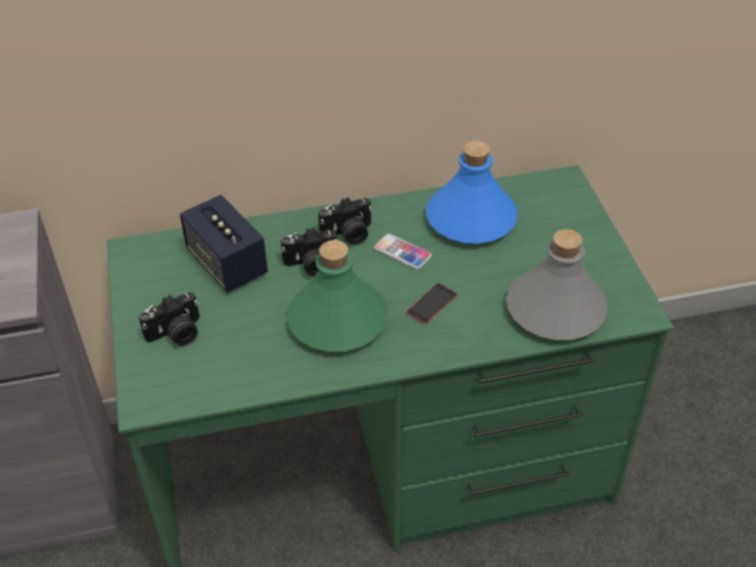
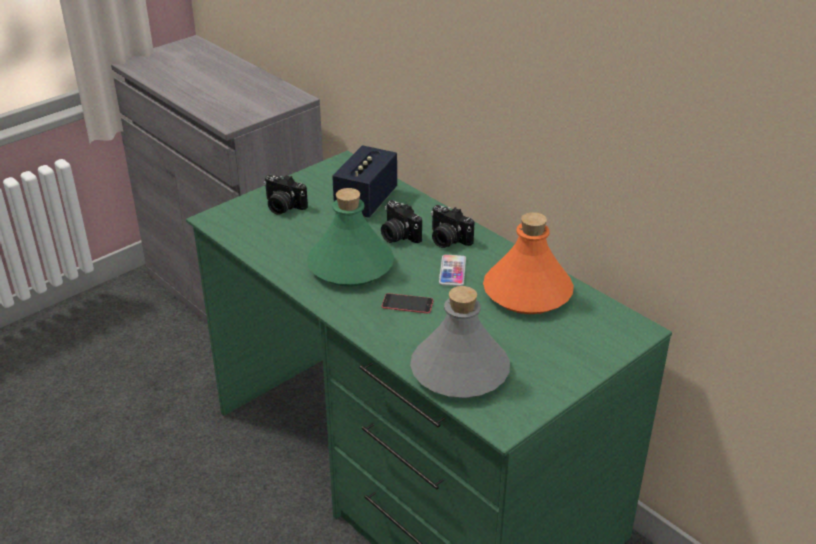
camera: 60 degrees right, 10 degrees down
blue bottle [426,141,518,244] -> orange bottle [483,212,574,314]

